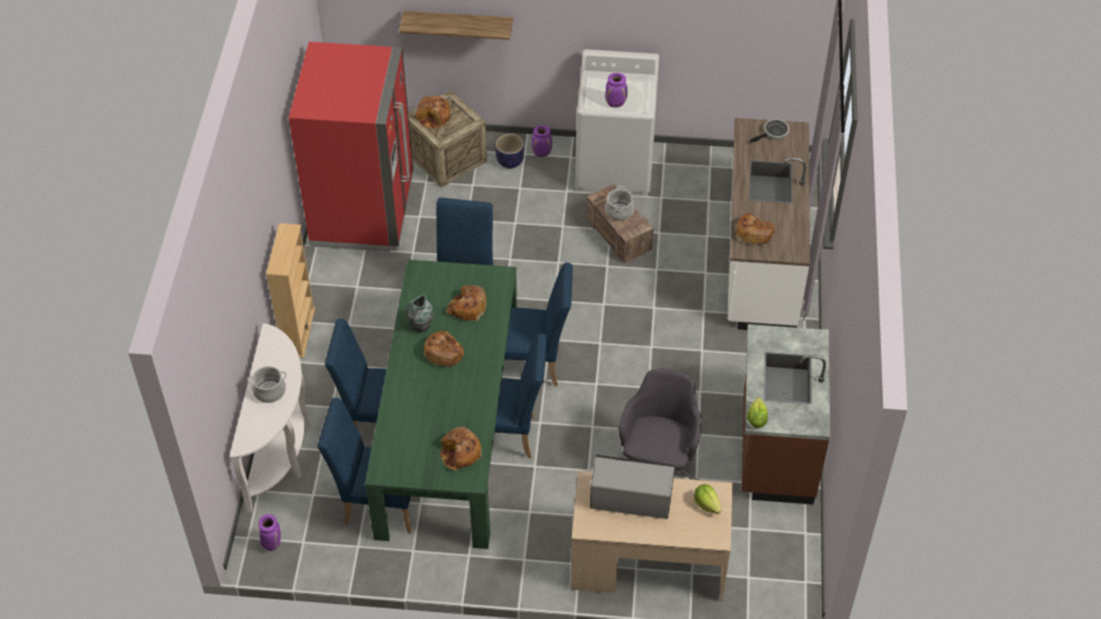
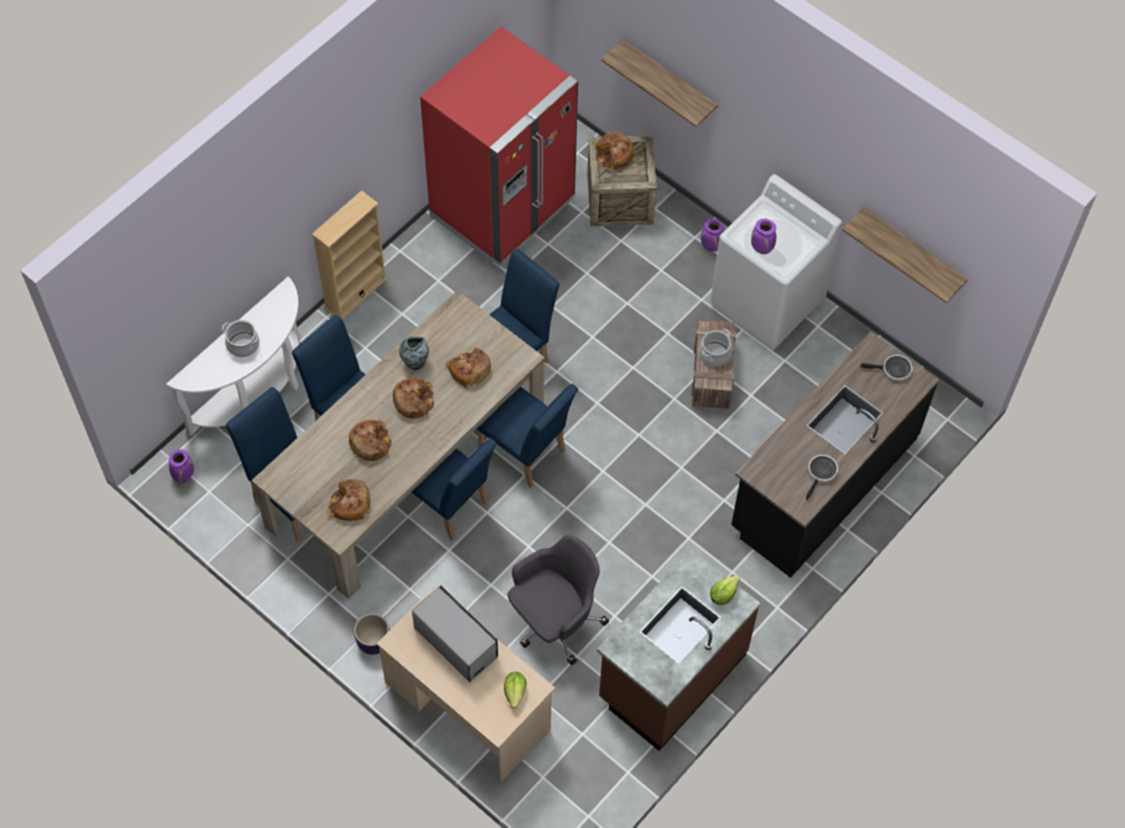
camera: 35 degrees right, 10 degrees up
green dining table [365,259,517,549] -> beige dining table [252,290,545,599]
planter [495,134,524,168] -> planter moved to [354,613,390,655]
white counter [728,118,810,330] -> black counter [731,331,939,578]
bread [735,213,775,245] -> bread moved to [349,420,392,461]
lettuce [747,397,768,428] -> lettuce moved to [710,575,740,605]
none -> frying pan [806,455,838,500]
none -> shelf [842,207,968,303]

